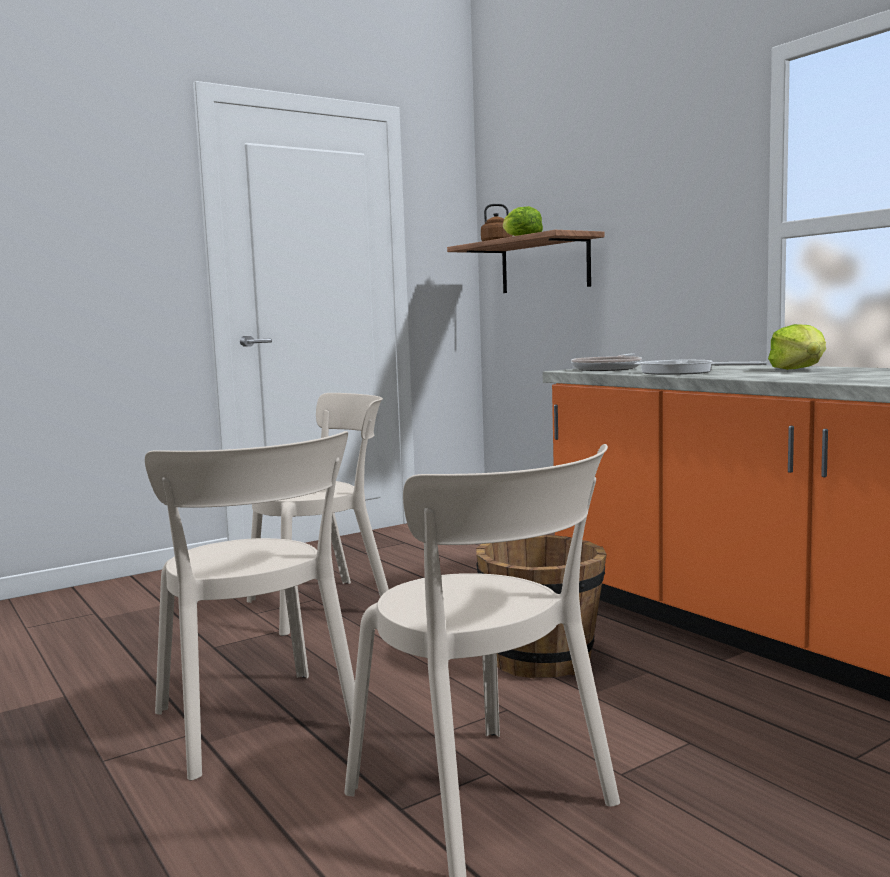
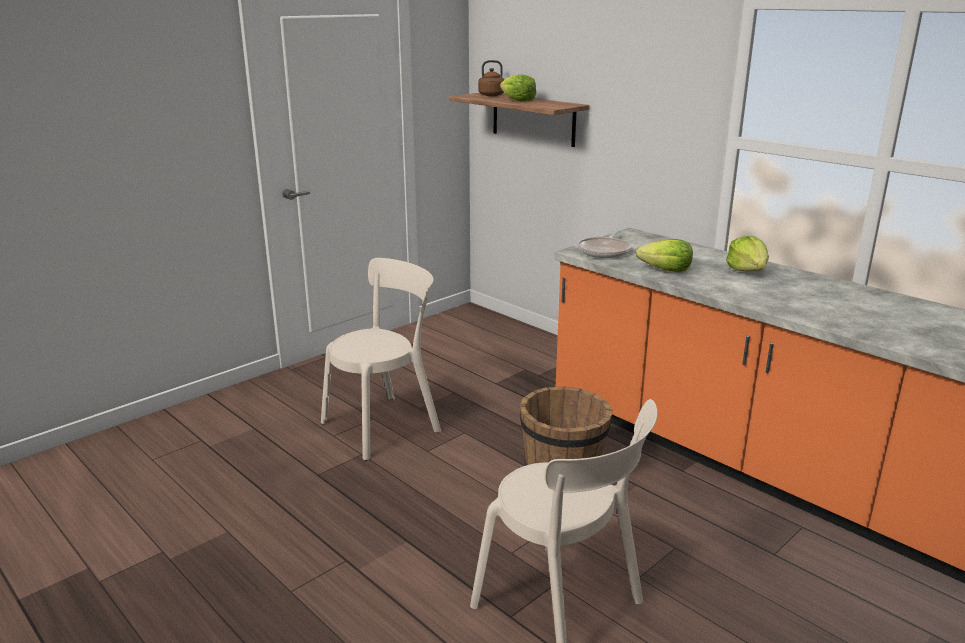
camera: 10 degrees left, 15 degrees up
beige chair [145,431,355,781] -> none
frying pan [635,360,767,375] -> lettuce [636,239,693,272]

